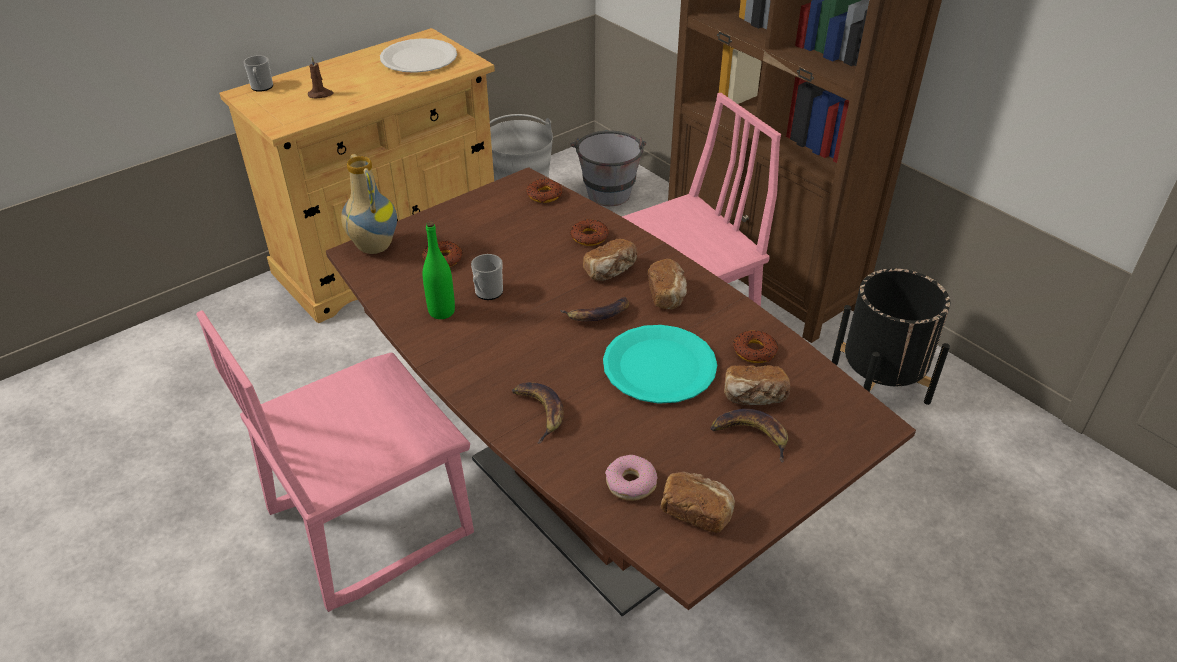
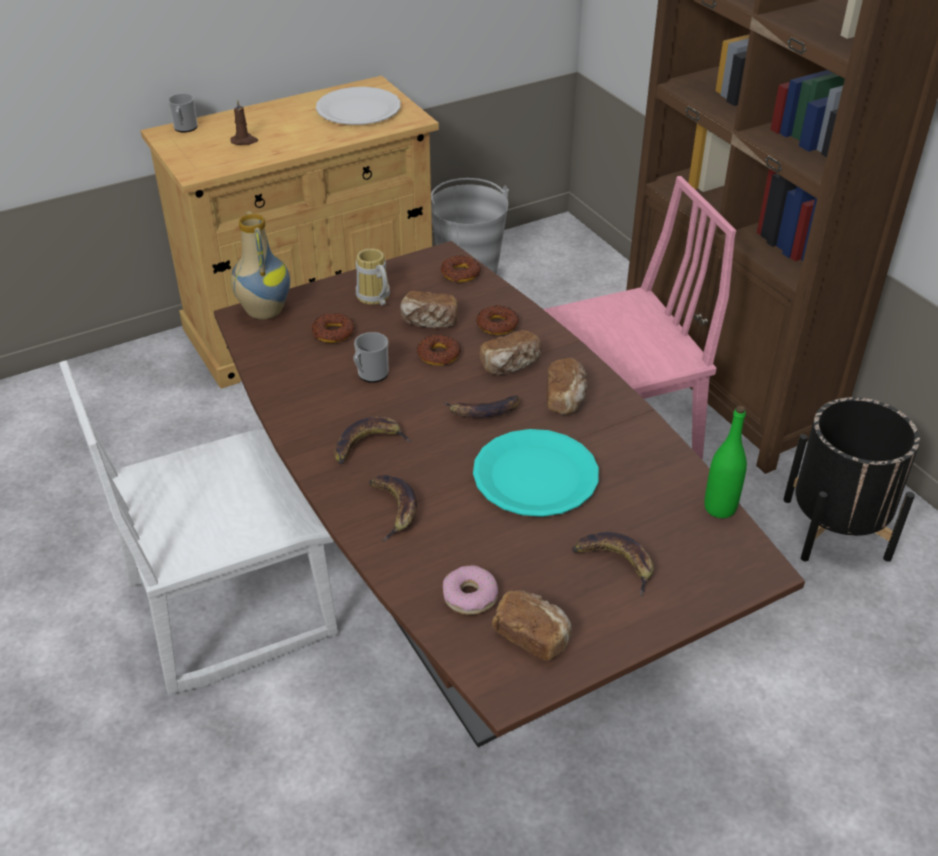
camera: 10 degrees right, 0 degrees up
pink chair [196,310,474,612] -> white chair [59,360,338,695]
green bottle [423,221,455,319] -> green bottle moved to [704,406,747,518]
grey bucket [570,130,646,206] -> none
bread [724,365,790,405] -> bread moved to [400,291,457,328]
donut [733,330,778,363] -> donut moved to [417,335,461,366]
none -> banana [334,416,412,464]
none -> mug [356,248,390,305]

